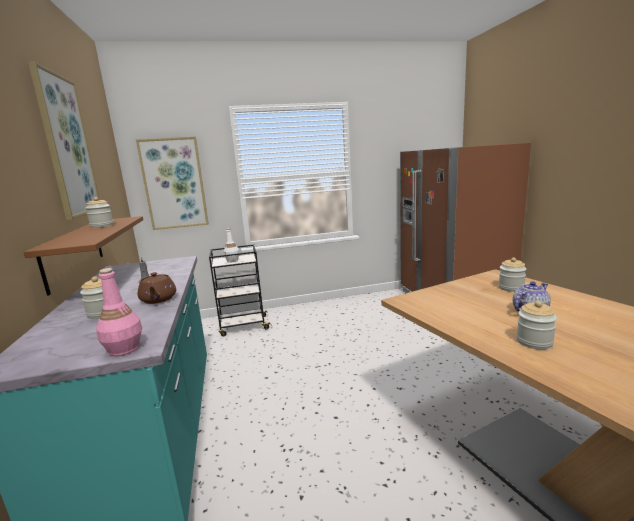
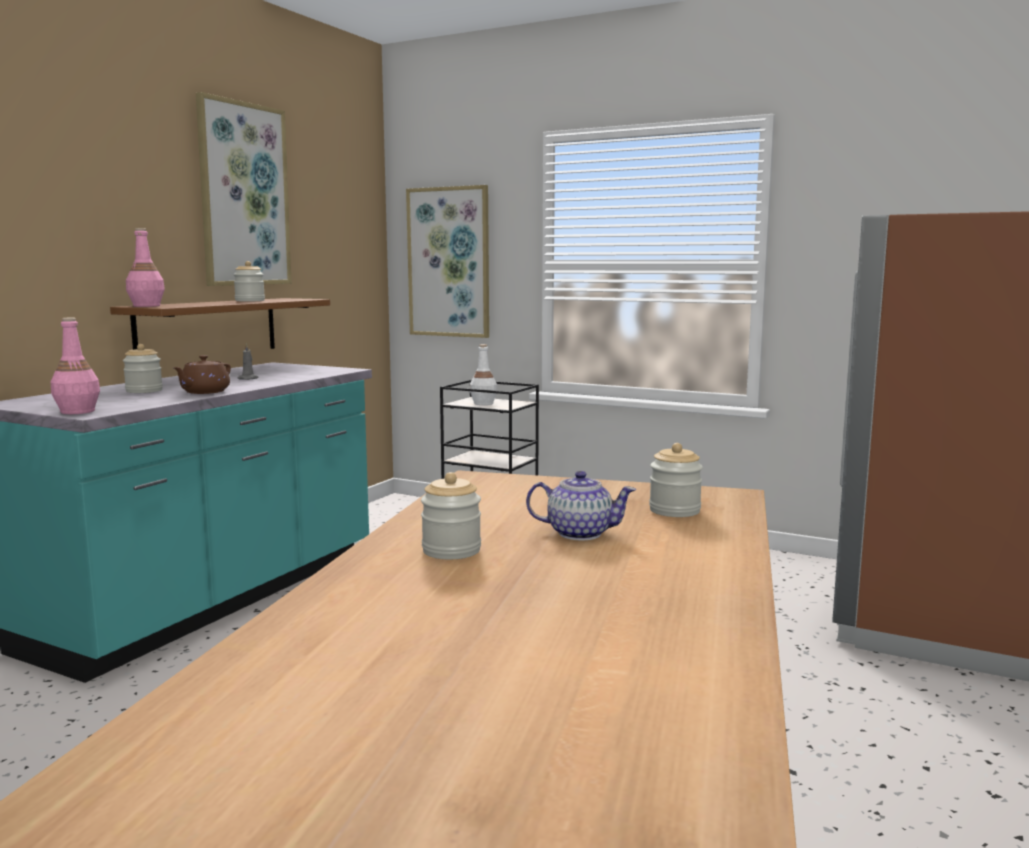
camera: 40 degrees right, 5 degrees down
none -> pink bottle [126,228,165,307]

